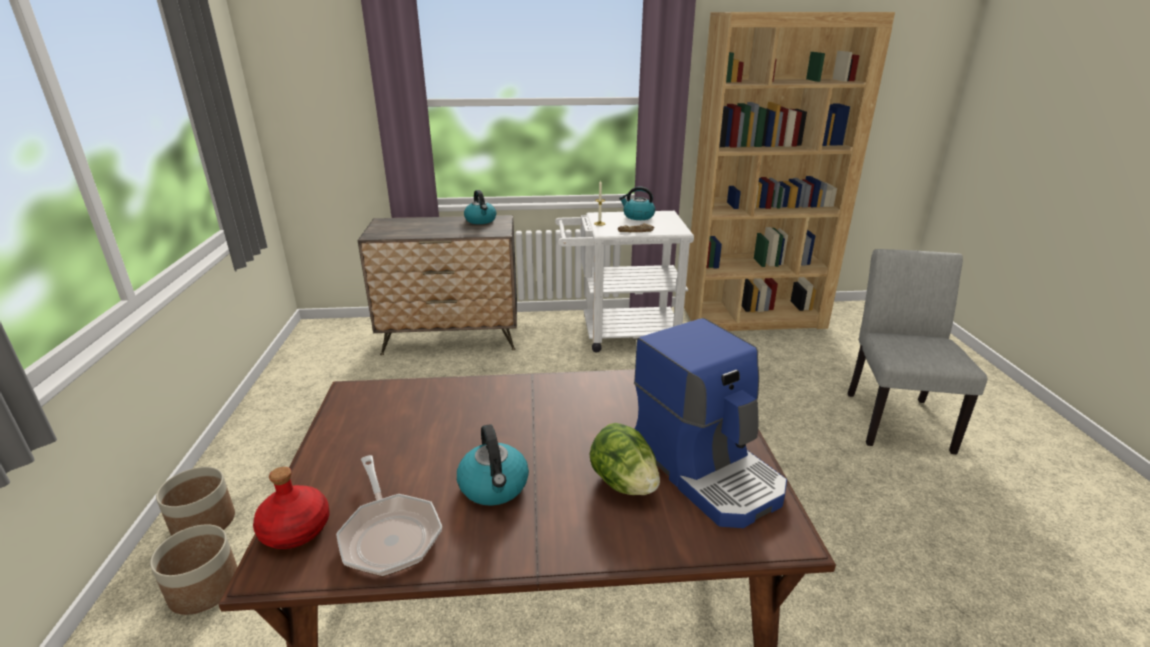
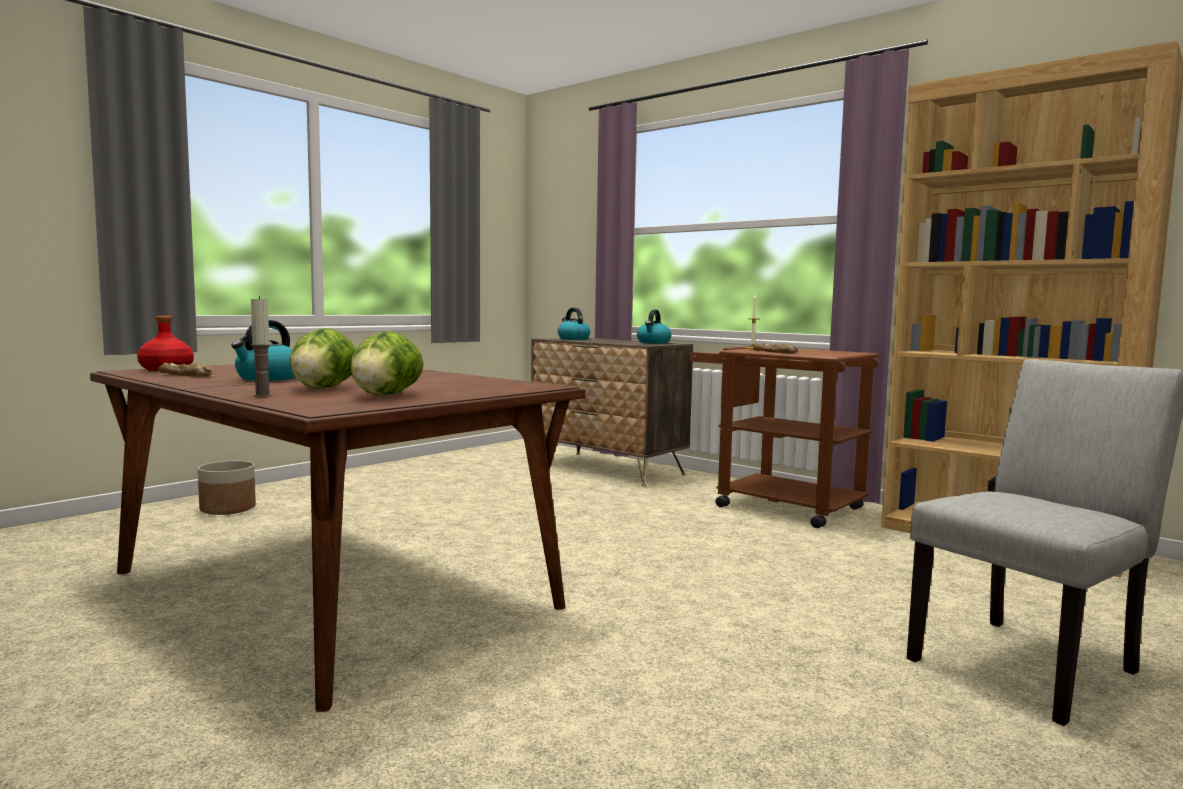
camera: 45 degrees right, 20 degrees down
planter [156,467,235,536] -> none
frying pan [336,455,442,577] -> bread [158,362,213,377]
white cart [555,211,694,353] -> brown cart [689,346,879,528]
kettle [619,186,655,220] -> kettle moved to [558,308,590,340]
coffee machine [634,318,787,528] -> lettuce [350,331,424,396]
none -> candle [251,296,272,397]

